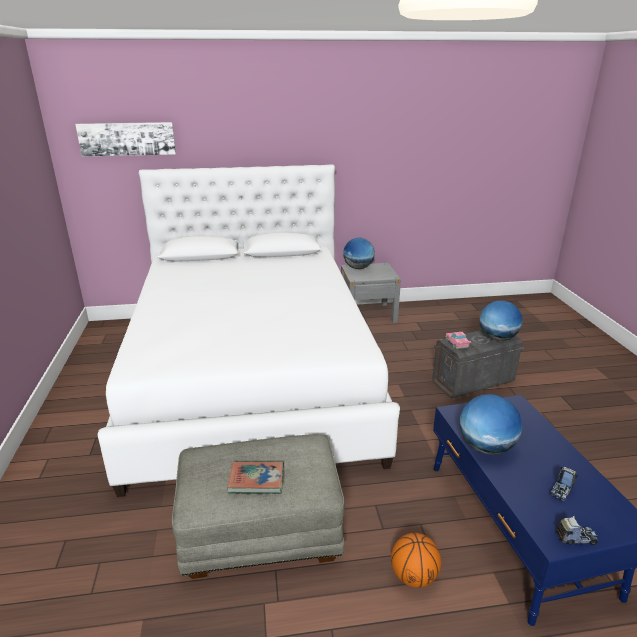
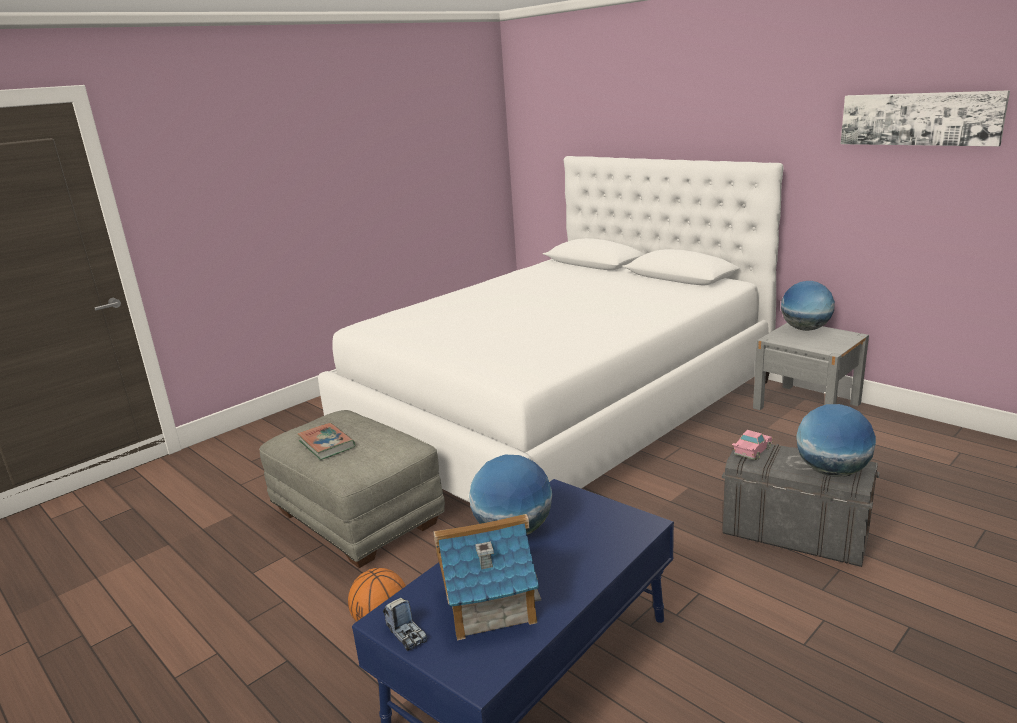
camera: 55 degrees right, 5 degrees down
picture [75,122,176,157] -> picture moved to [841,90,1010,146]
toy truck [550,467,578,502] -> toy house [433,514,541,641]

